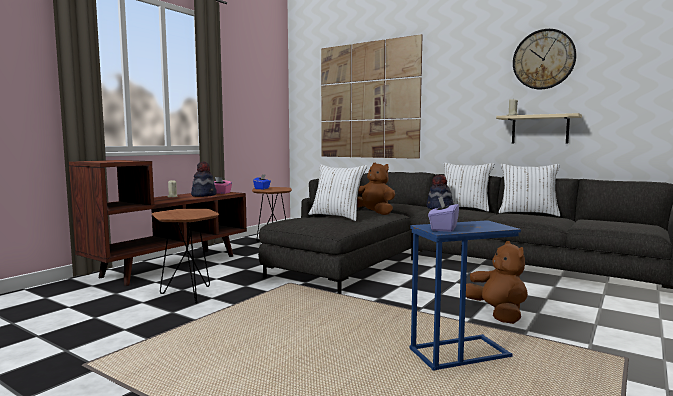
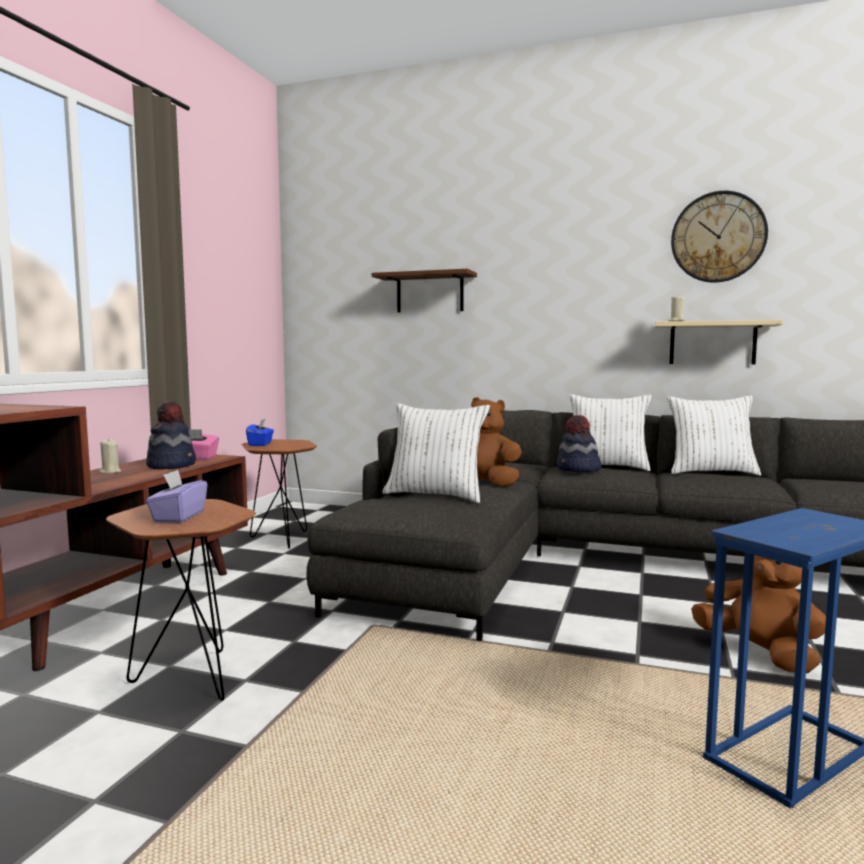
camera: 15 degrees left, 0 degrees up
picture [321,34,422,159] -> brown shelf [372,269,477,313]
purple tissue box [428,196,459,232] -> purple tissue box moved to [146,470,208,523]

